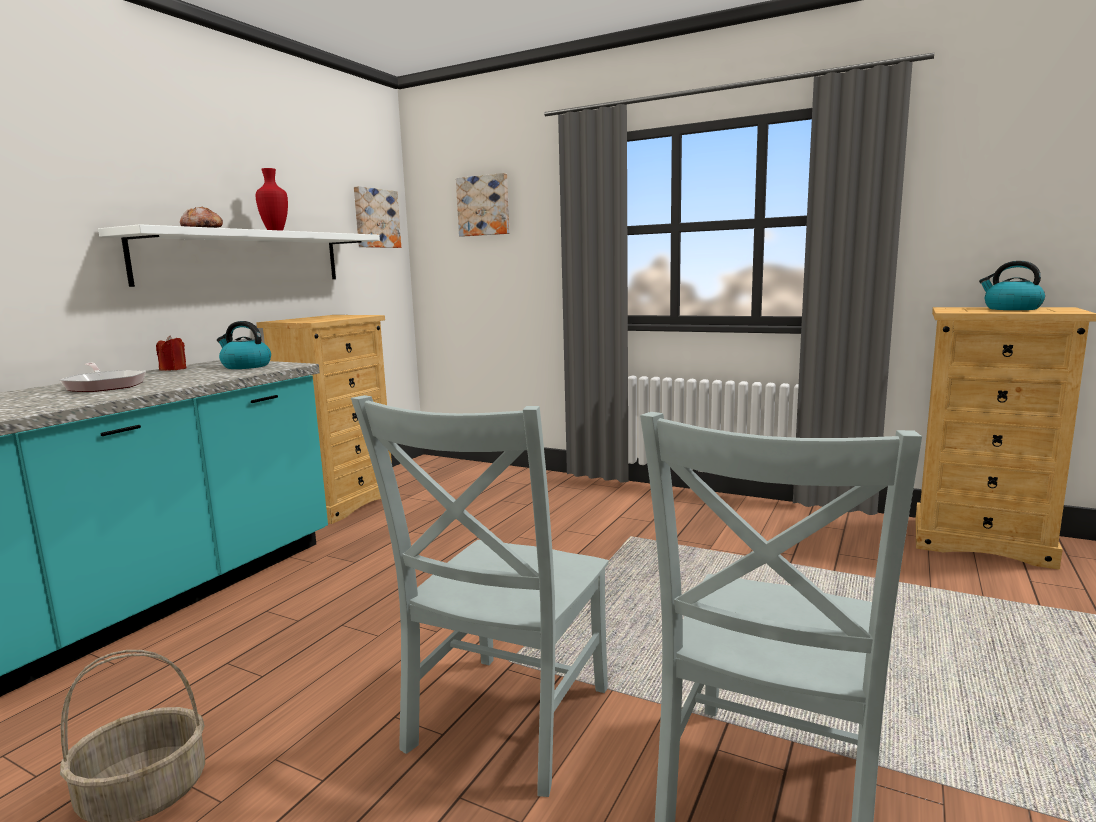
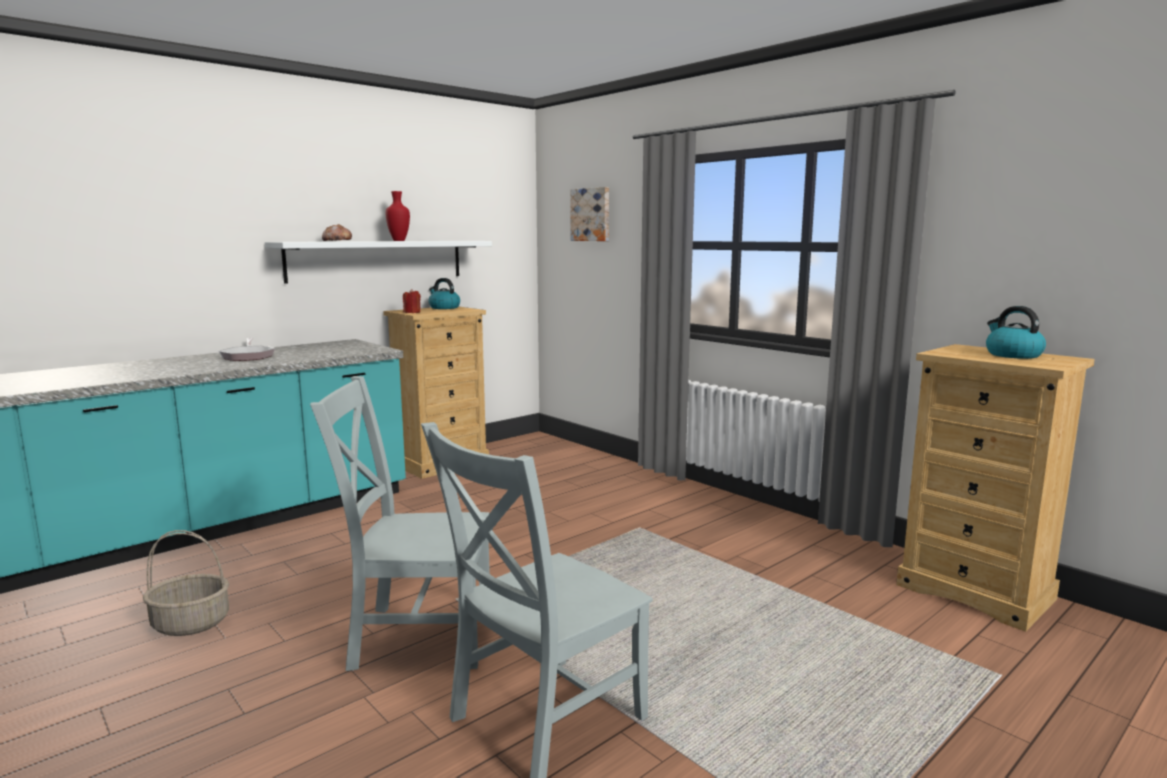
camera: 20 degrees right, 0 degrees up
red candle [156,335,186,371] -> red candle moved to [403,289,421,313]
kettle [217,321,271,369] -> kettle moved to [428,278,460,309]
grey chair [351,395,609,797] -> grey chair turned 45 degrees clockwise [310,376,490,671]
picture [354,186,401,248] -> none

